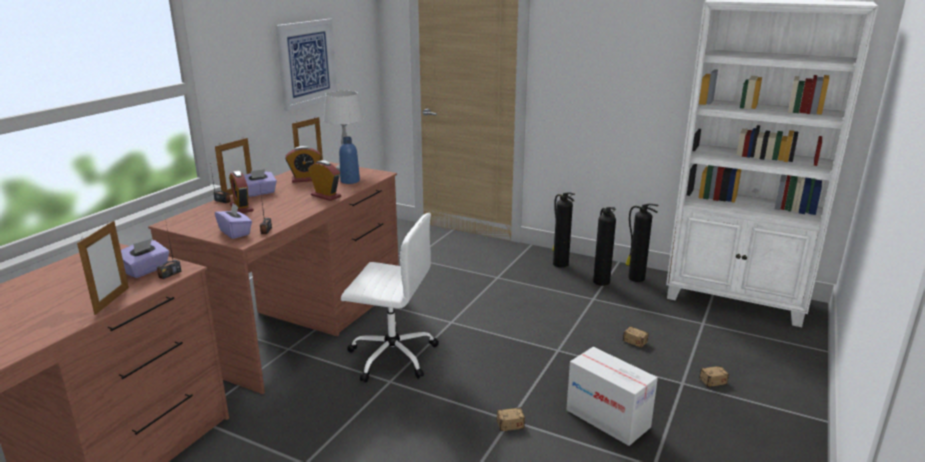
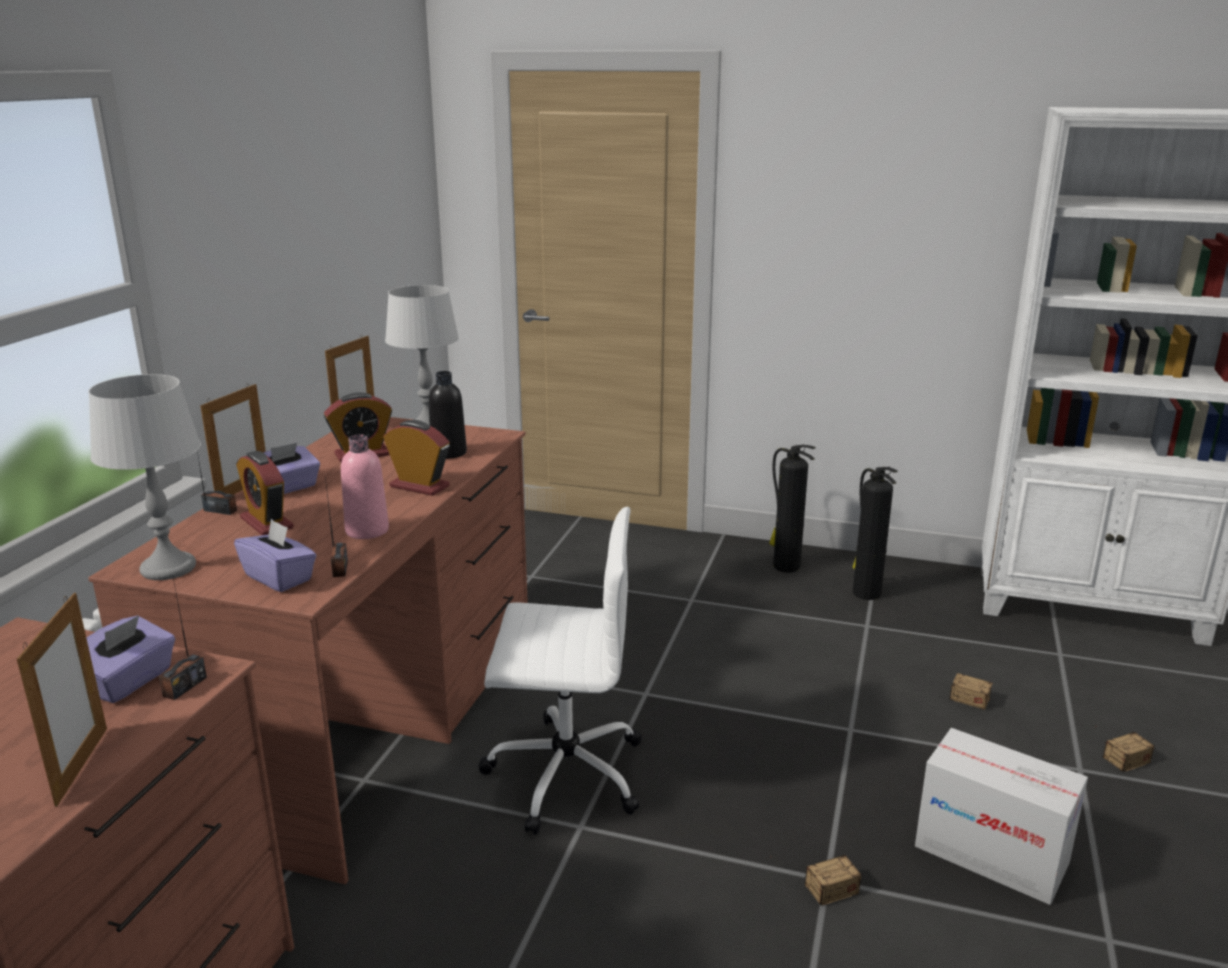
camera: 10 degrees left, 0 degrees up
picture [275,19,337,111] -> none
blue bottle [339,137,360,184] -> black bottle [429,371,467,459]
fire extinguisher [625,204,659,282] -> none
none -> grey table lamp [88,374,201,580]
none -> pink bottle [341,435,389,539]

